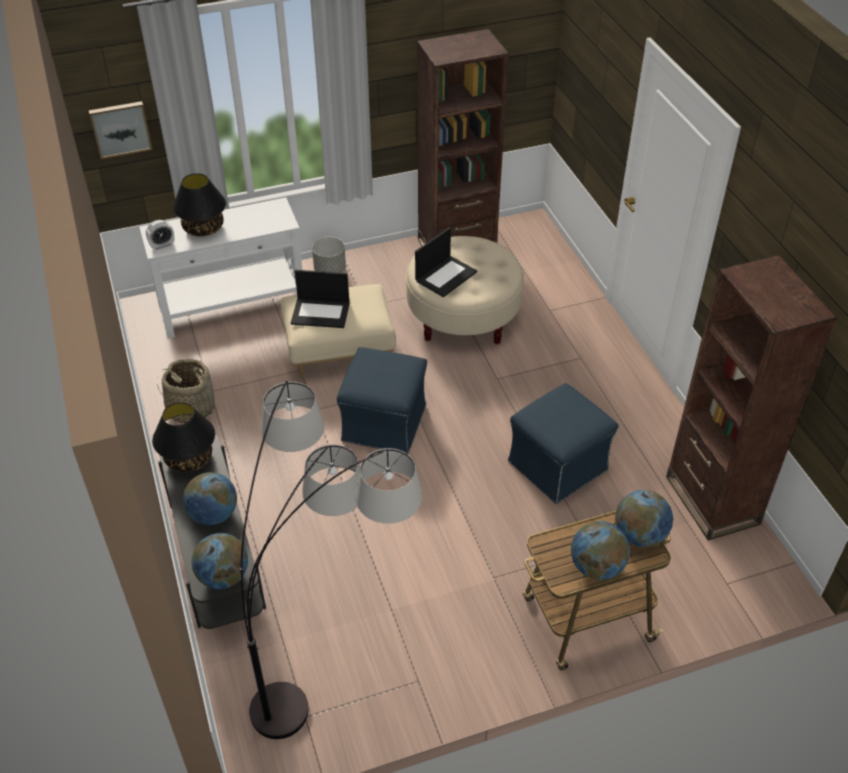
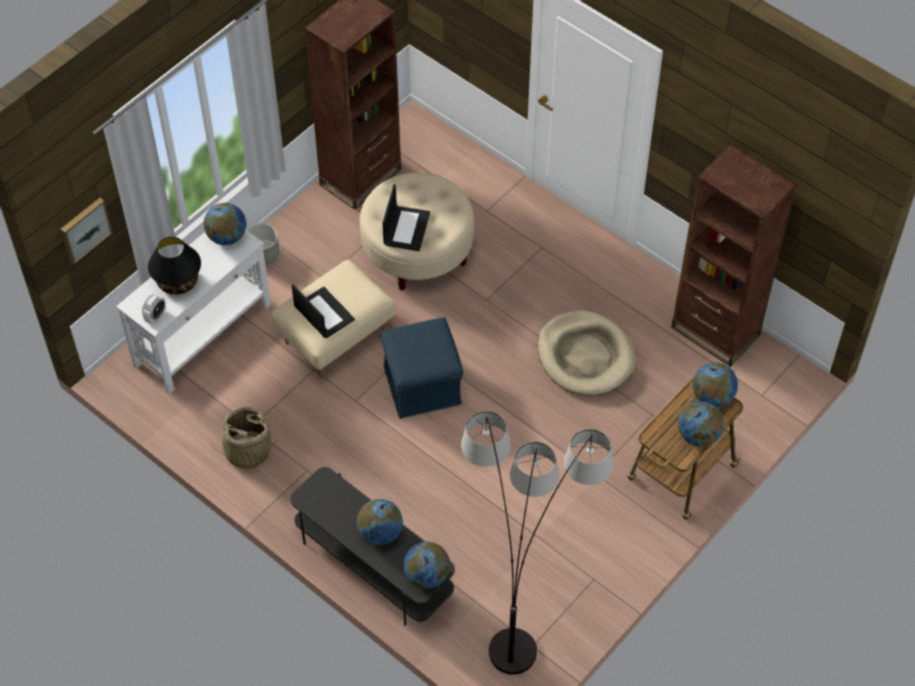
camera: 30 degrees left, 10 degrees up
black table lamp [152,402,215,472] -> none
laptop [291,270,350,328] -> laptop turned 105 degrees counterclockwise [292,284,355,338]
blue ottoman [508,383,619,504] -> beige dog bed [538,311,635,396]
none -> globe [204,203,246,245]

